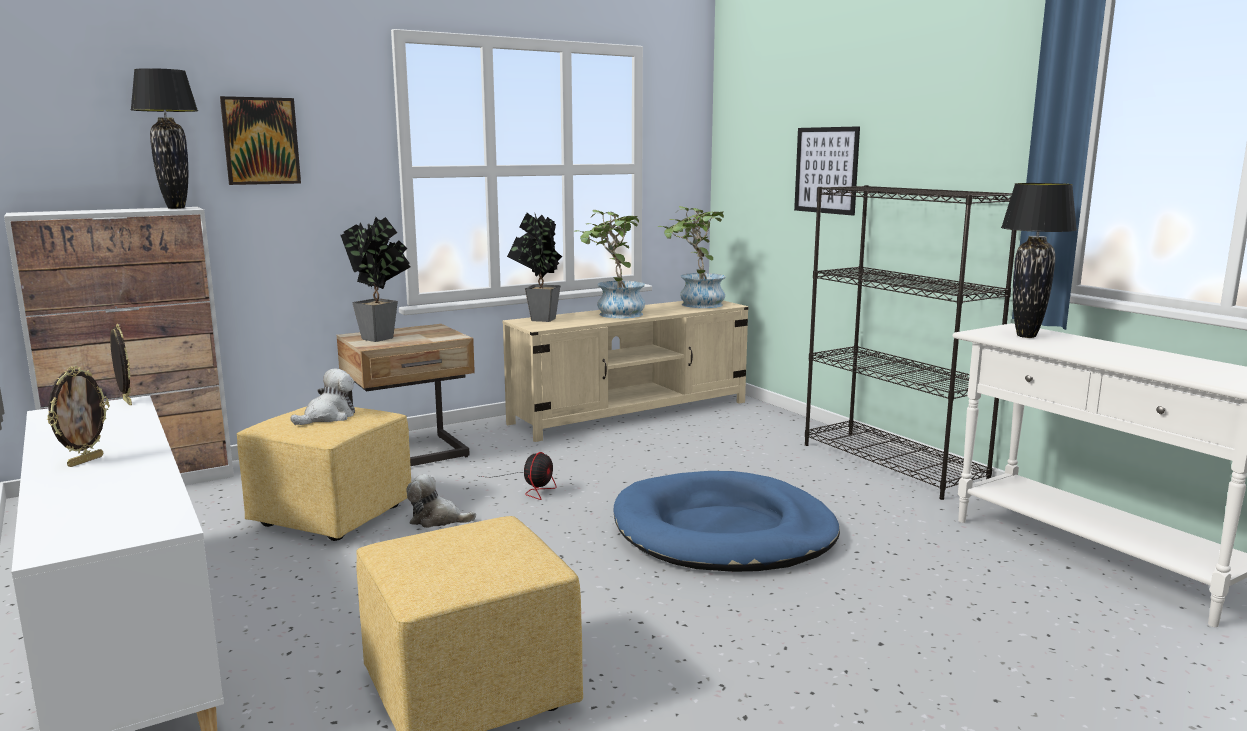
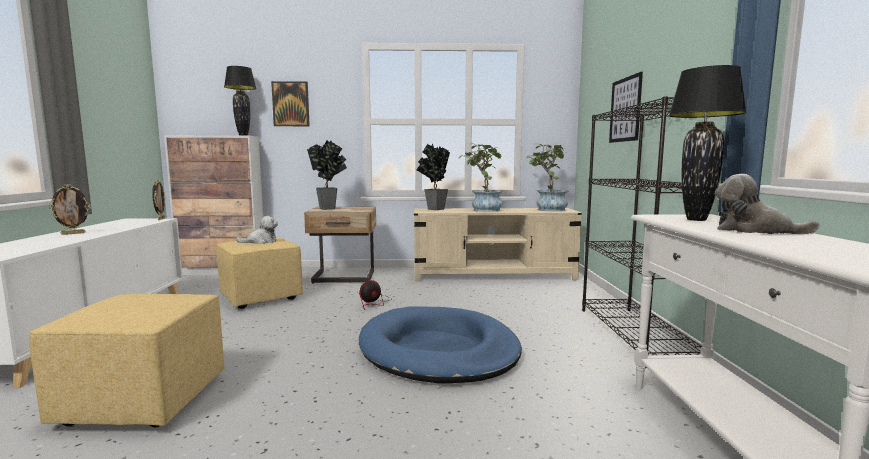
camera: 30 degrees right, 5 degrees down
plush toy [407,474,476,528] -> plush toy moved to [715,174,820,234]

